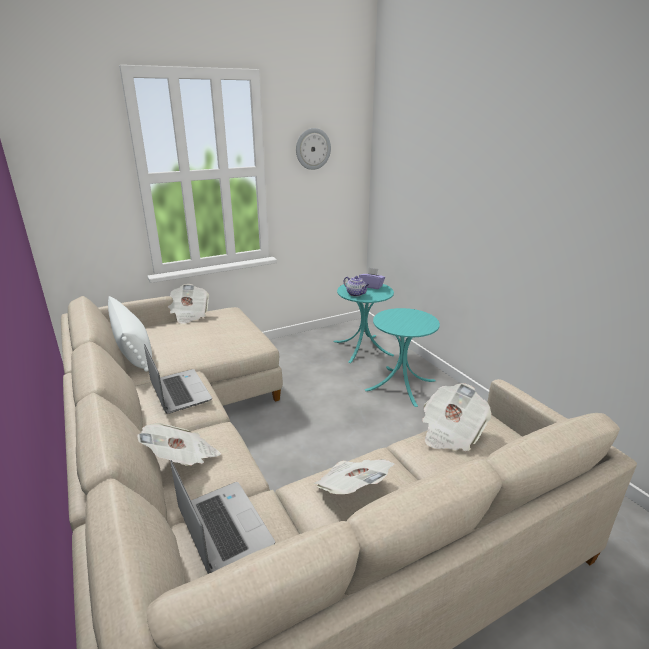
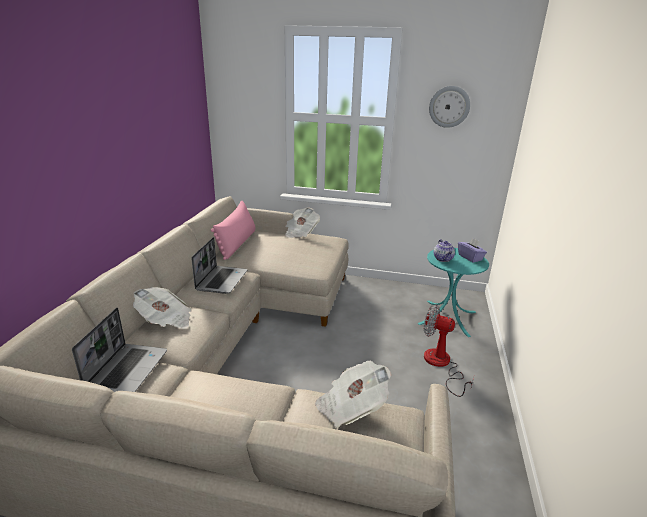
camera: 40 degrees right, 0 degrees up
white pillow [108,296,152,372] -> pink pillow [211,201,255,260]
newspaper [314,459,395,494] -> none
turquoise side table [365,308,440,407] -> fan [424,304,474,397]

